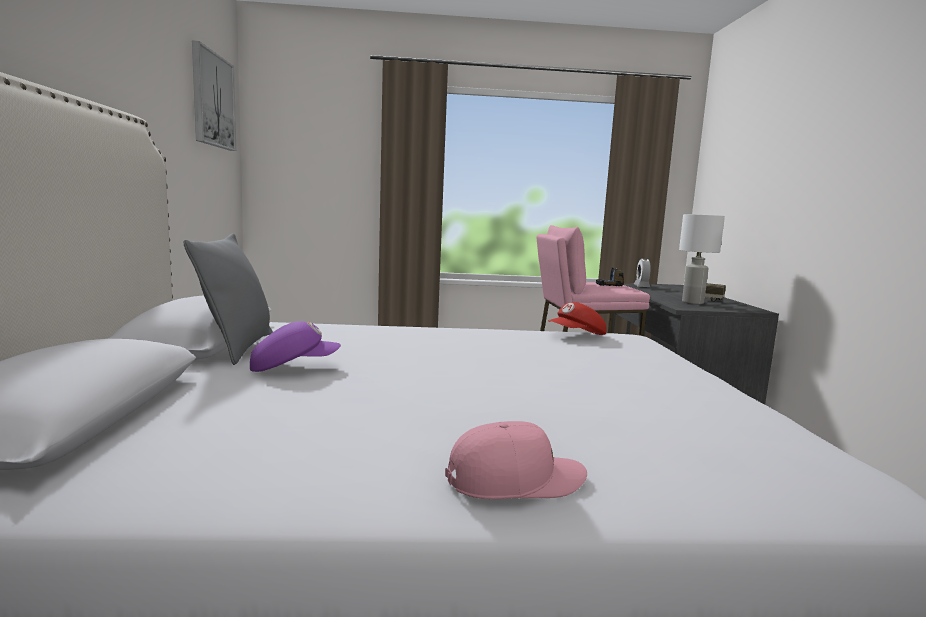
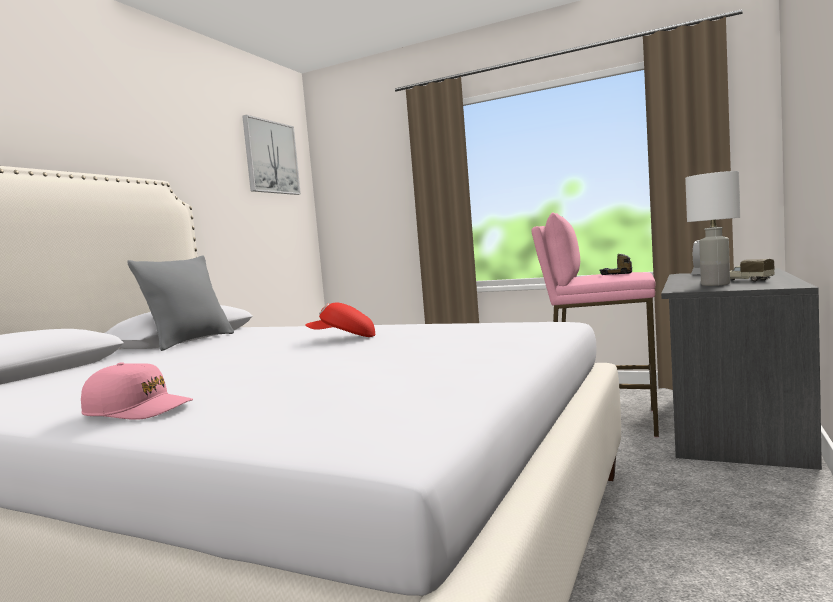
camera: 30 degrees right, 5 degrees down
purple cap [250,321,341,372] -> none
red cap [548,302,607,335] -> red cap moved to [305,303,375,337]

